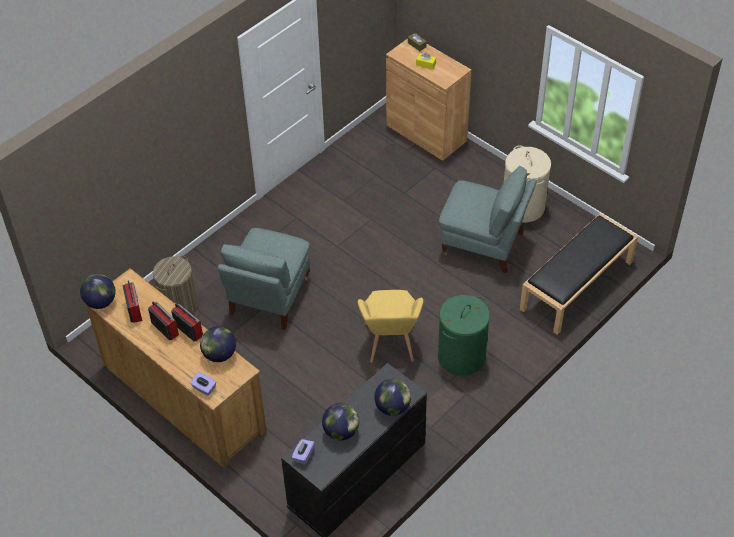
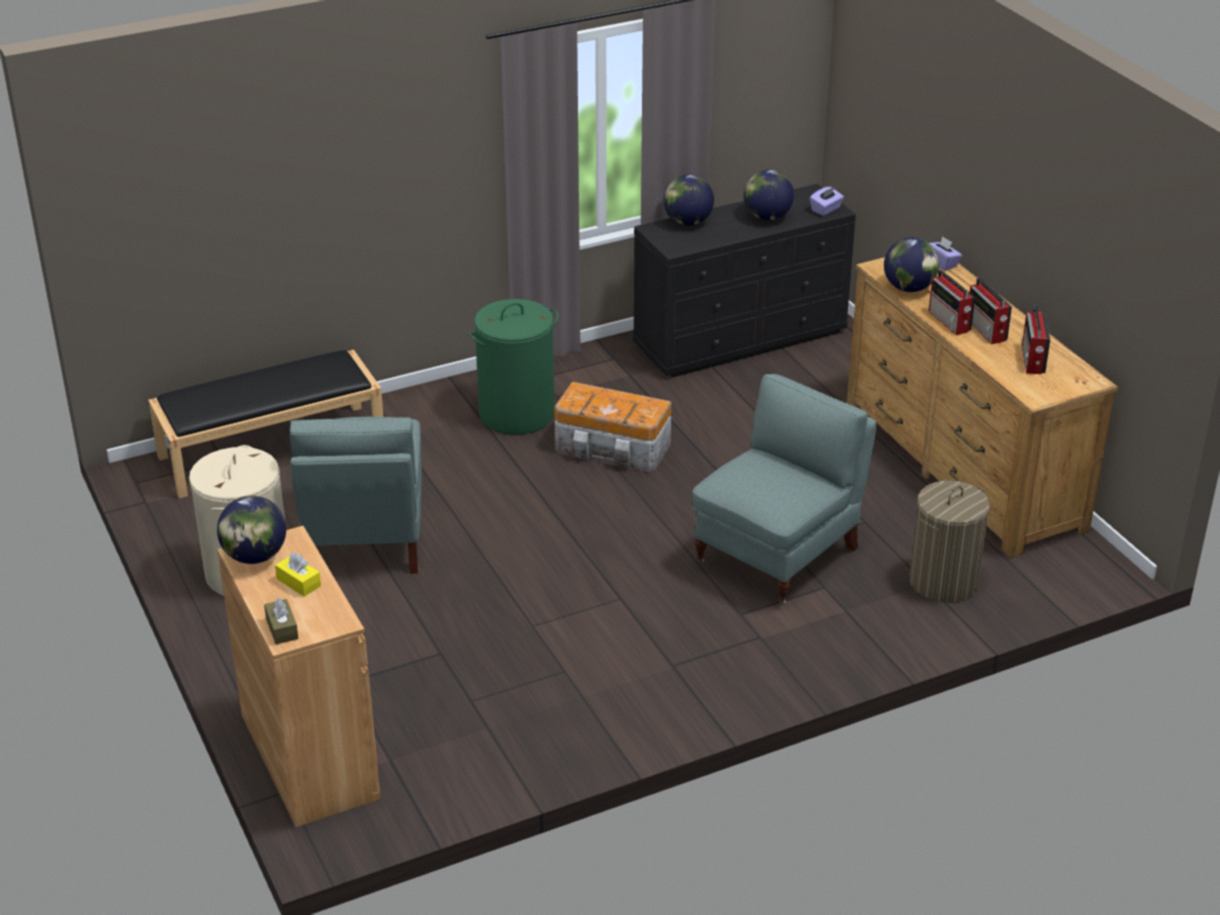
camera: 160 degrees left, 15 degrees down
globe [80,274,116,309] -> globe moved to [217,496,286,564]
yellow armchair [358,290,424,363] -> storage box [554,382,672,472]
grey armchair [439,166,537,273] -> grey armchair turned 135 degrees counterclockwise [289,417,422,574]

